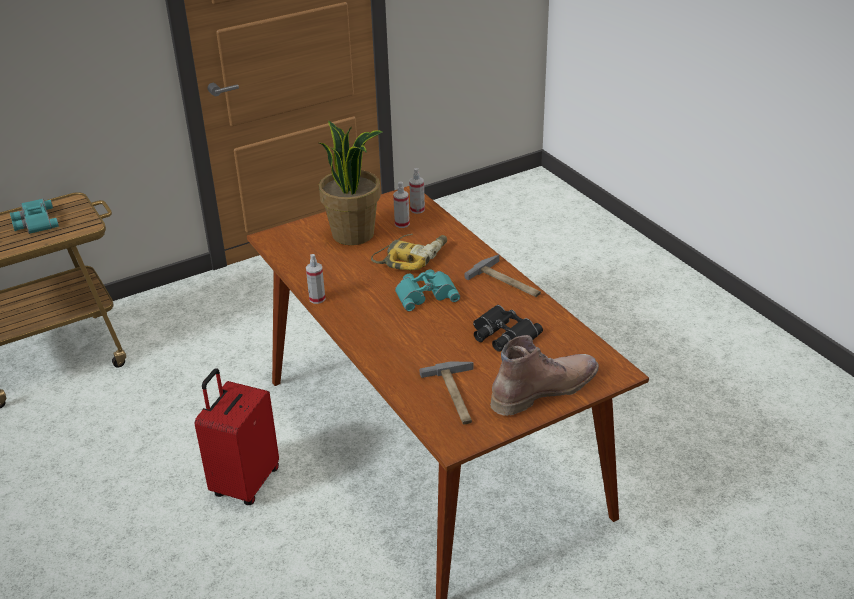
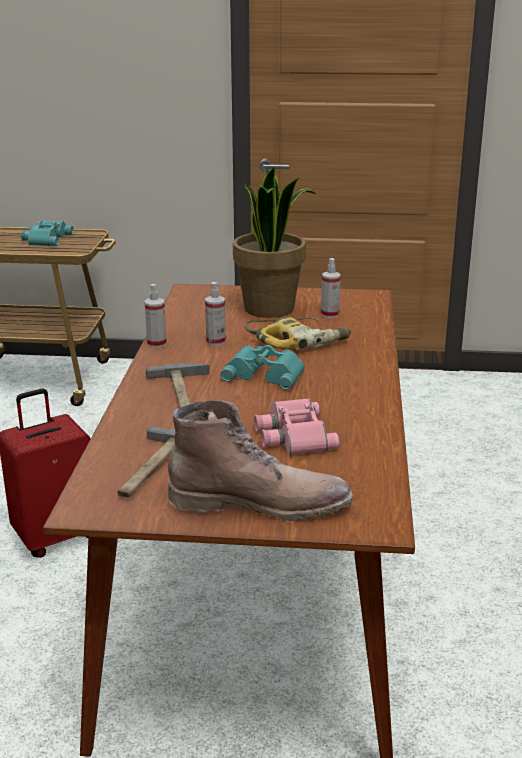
camera: 35 degrees right, 10 degrees down
spray bottle [409,168,425,214] -> spray bottle moved to [205,282,226,346]
hammer [465,255,541,297] -> hammer moved to [146,363,210,407]
black binoculars [473,305,543,352] -> pink binoculars [254,398,340,455]

